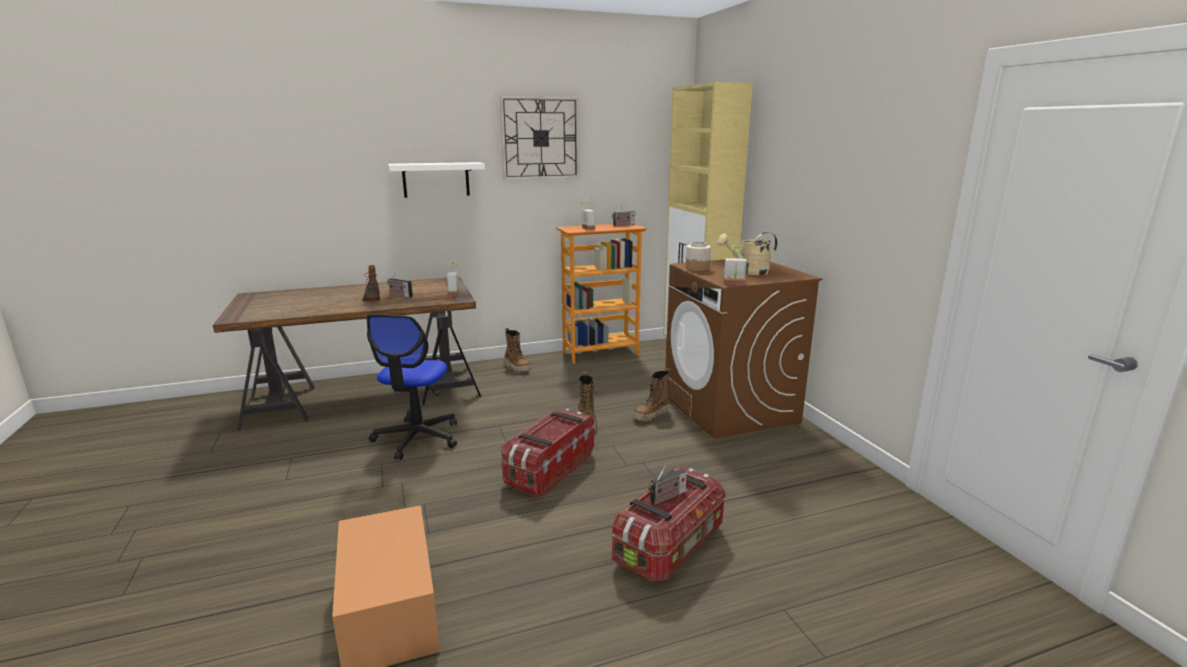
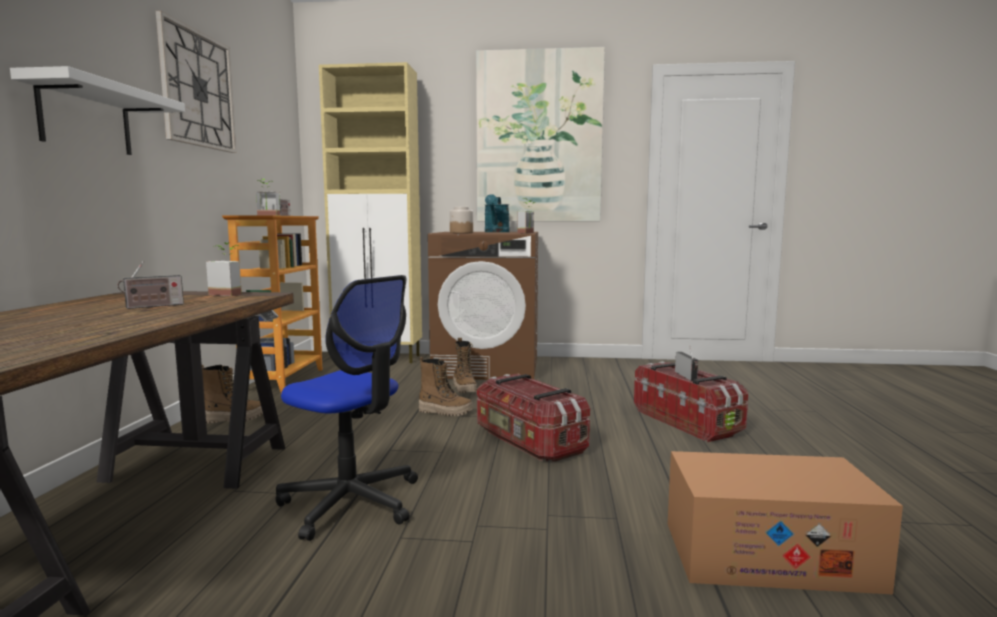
camera: 65 degrees left, 10 degrees down
boot [362,265,380,301] -> none
beige watering can [717,232,777,275] -> turquoise watering can [485,194,510,232]
none -> picture [476,47,605,221]

